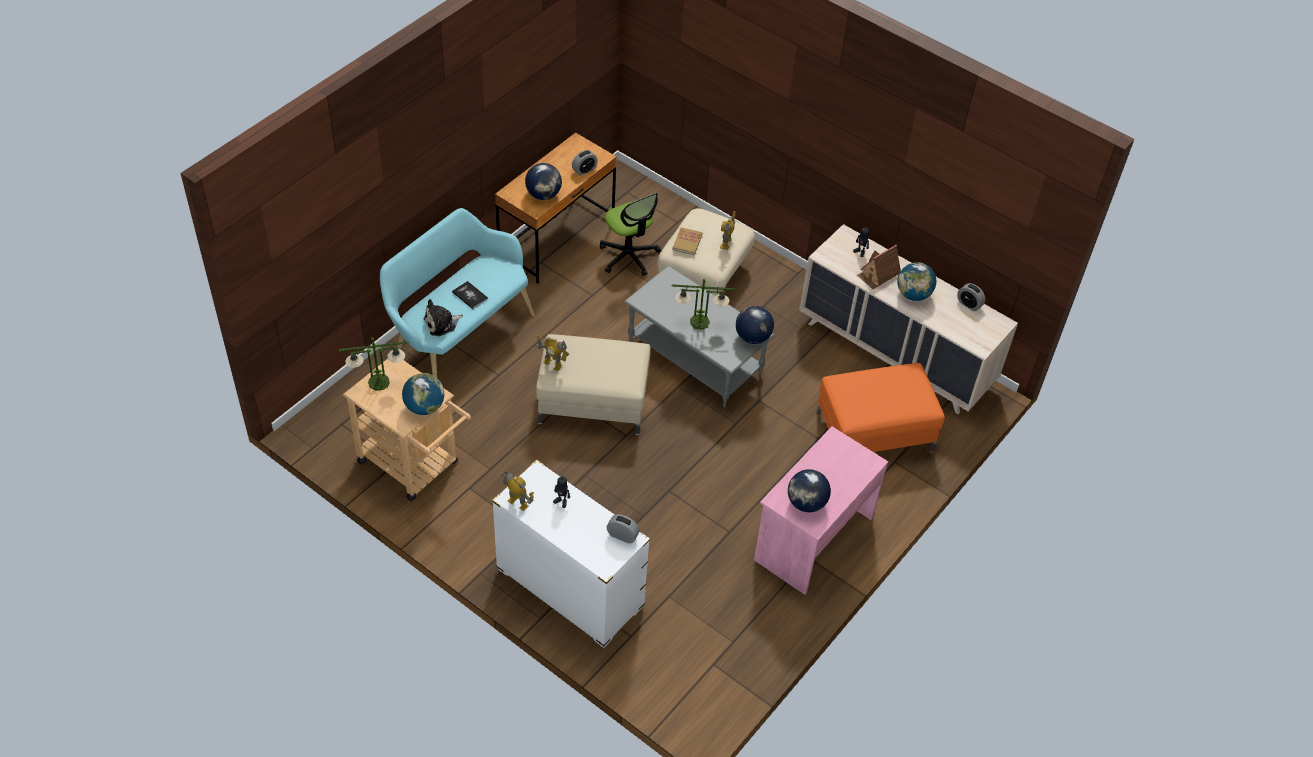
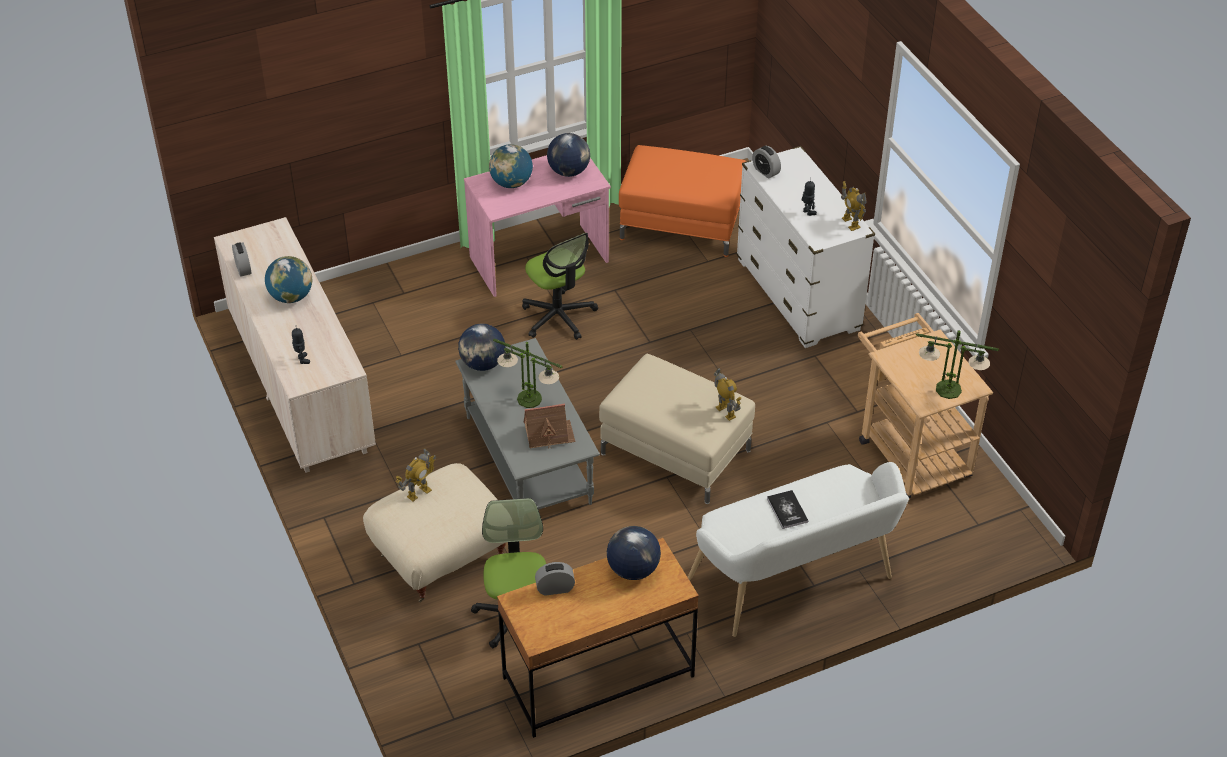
camera: 150 degrees left, 5 degrees down
turquoise bench [380,208,535,378] -> white bench [688,462,909,637]
globe [402,373,444,415] -> globe moved to [489,144,533,188]
plush toy [423,299,463,336] -> none
book [672,227,703,255] -> none
orange ottoman [816,363,945,453] -> orange ottoman moved to [619,145,746,257]
toy house [857,245,901,289] -> toy house moved to [523,403,576,449]
none -> office chair [522,233,598,340]

